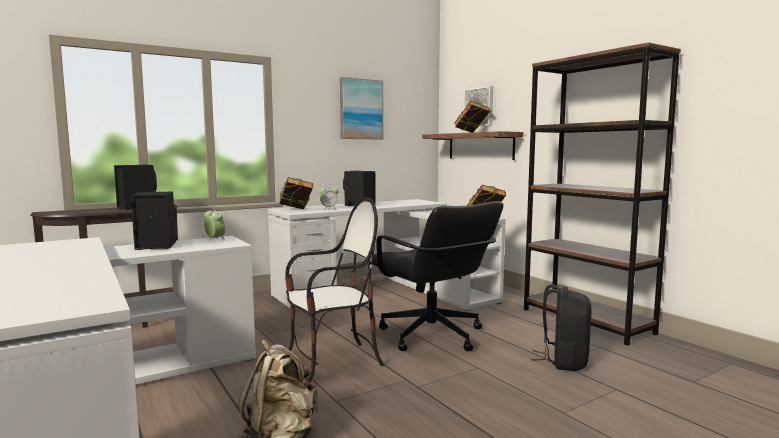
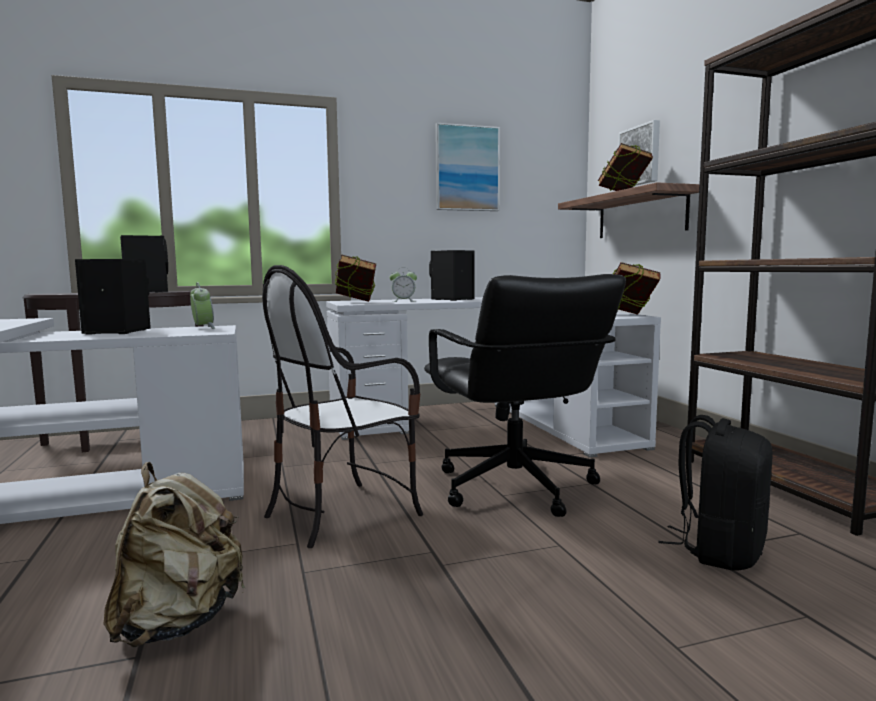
camera: 15 degrees right, 0 degrees up
chair [285,197,384,383] -> chair turned 150 degrees clockwise [262,265,423,548]

